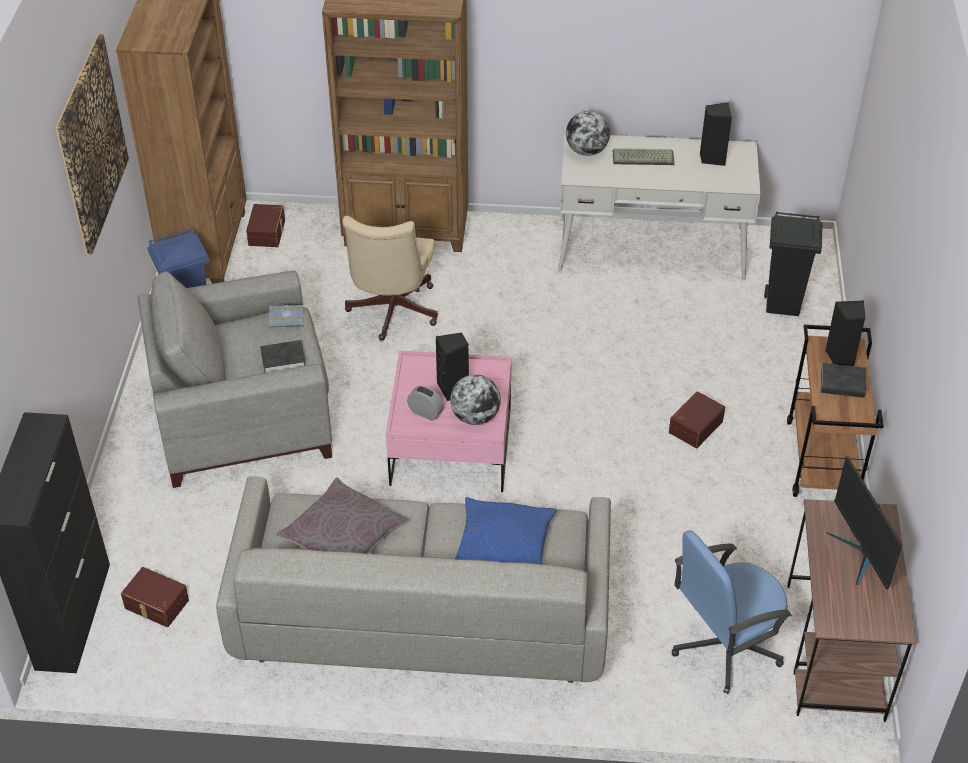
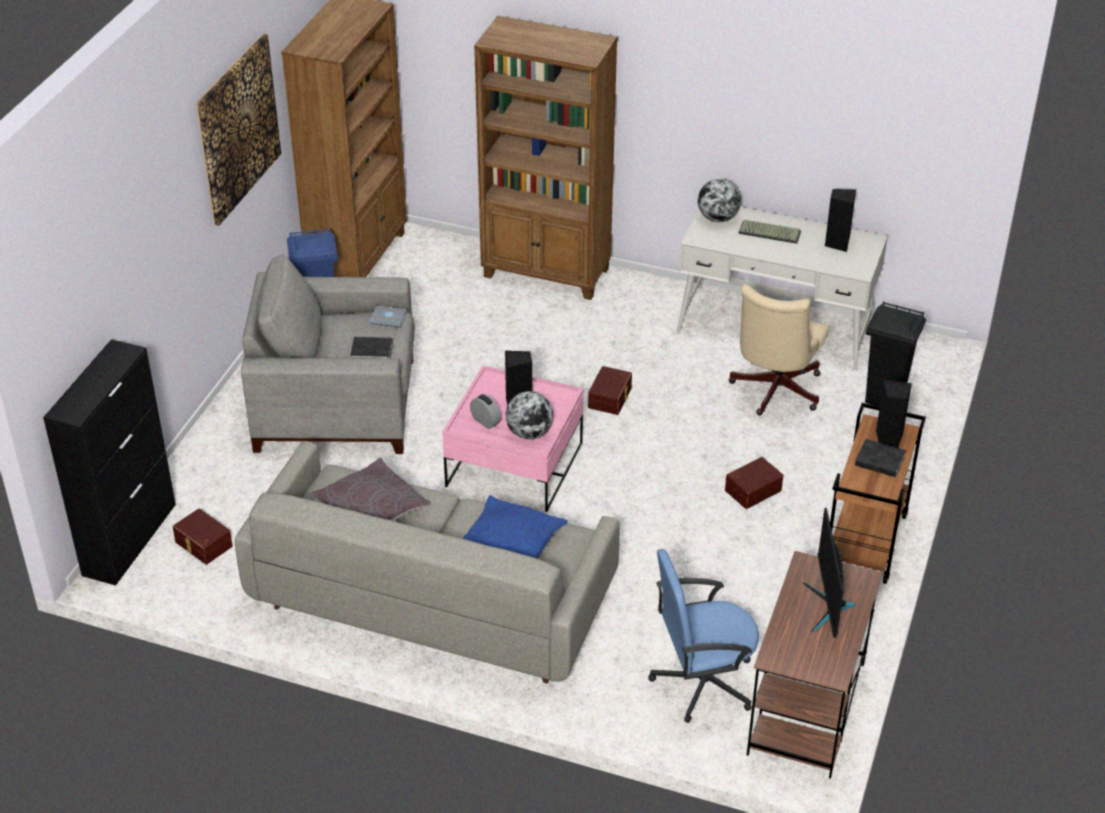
camera: 15 degrees right, 5 degrees down
brown storage box [246,204,285,247] -> brown storage box moved to [588,366,632,415]
beige office chair [343,216,438,341] -> beige office chair moved to [729,284,829,415]

